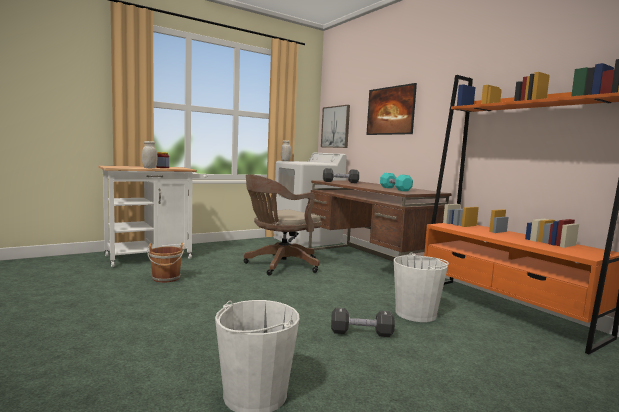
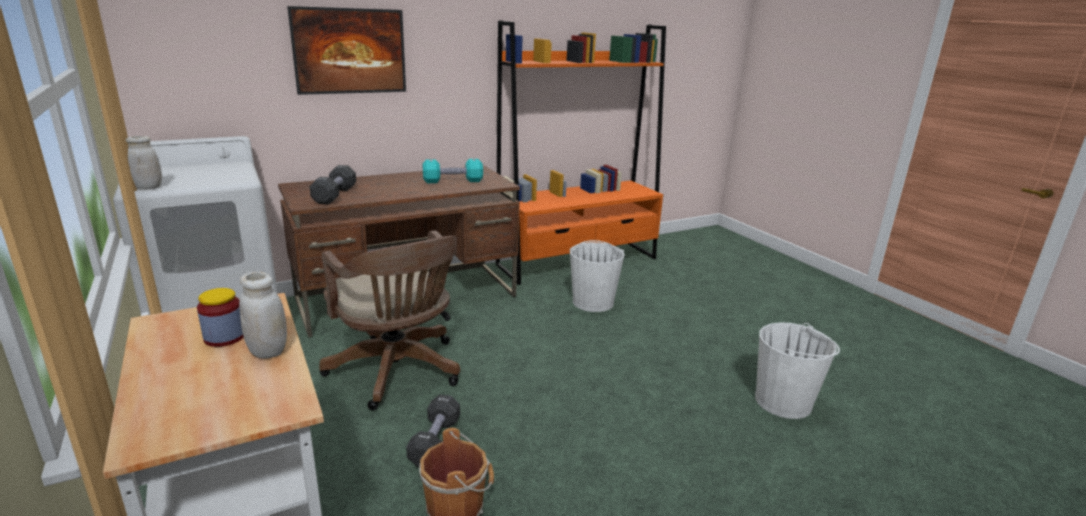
camera: 85 degrees left, 15 degrees up
picture [321,105,350,148] -> none
black dumbbell [331,308,395,337] -> black dumbbell moved to [406,395,460,467]

